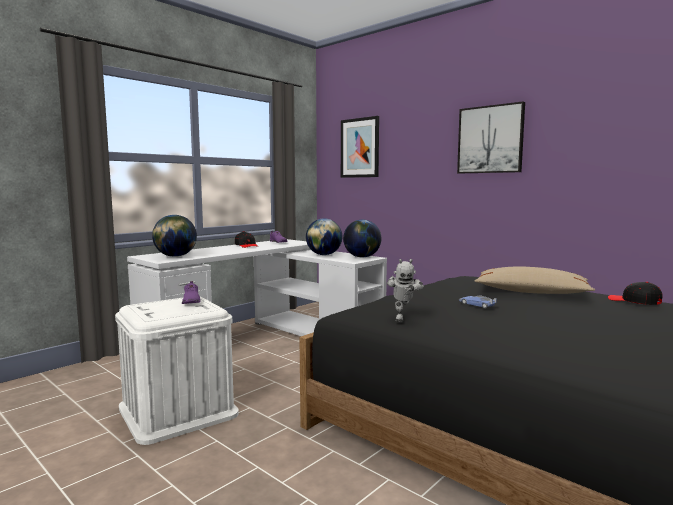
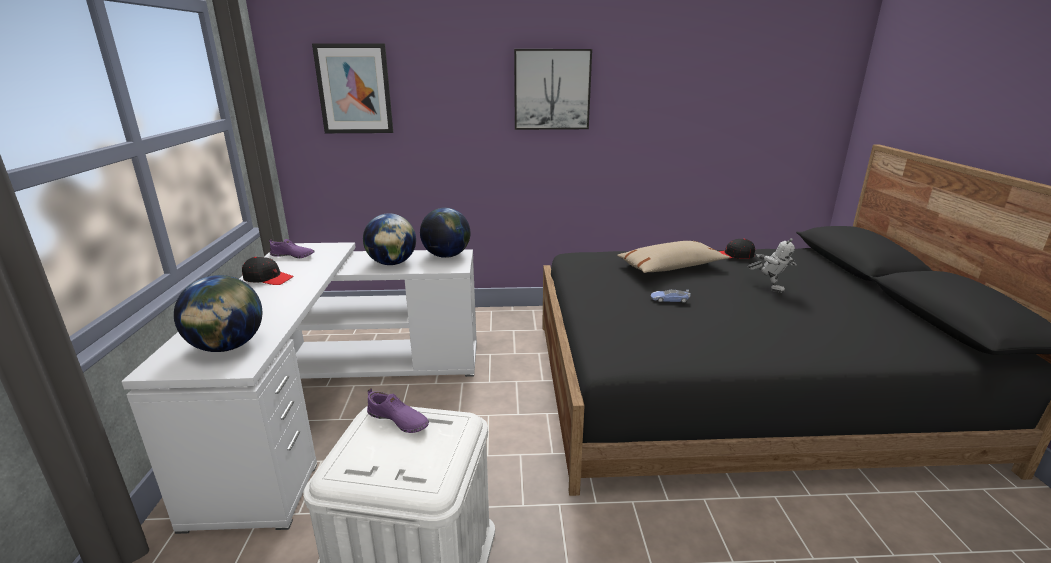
camera: 45 degrees left, 15 degrees up
toy robot [387,259,424,322] -> toy robot moved to [748,238,797,293]

